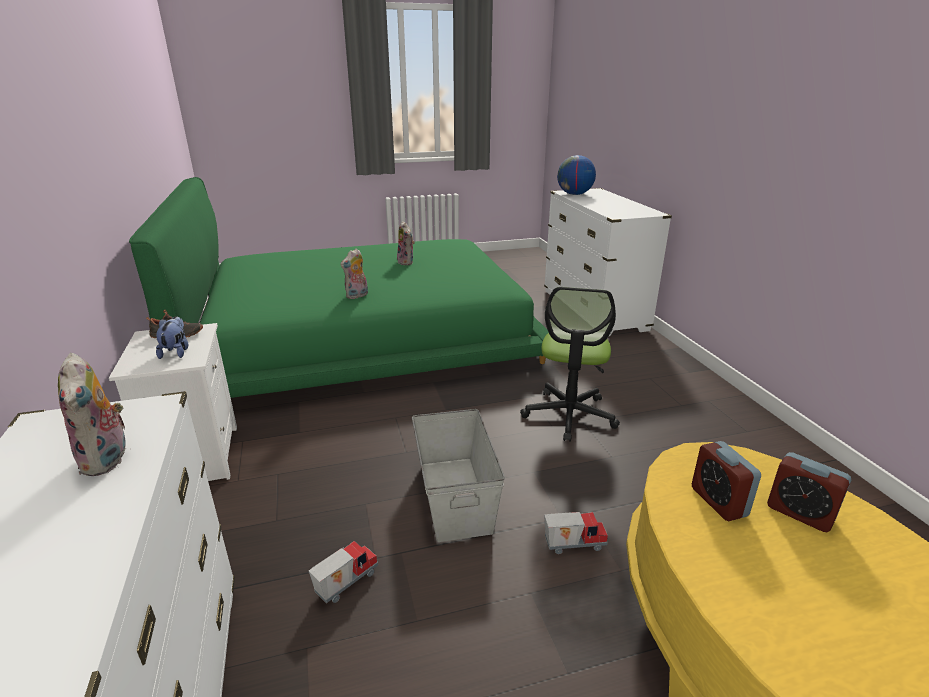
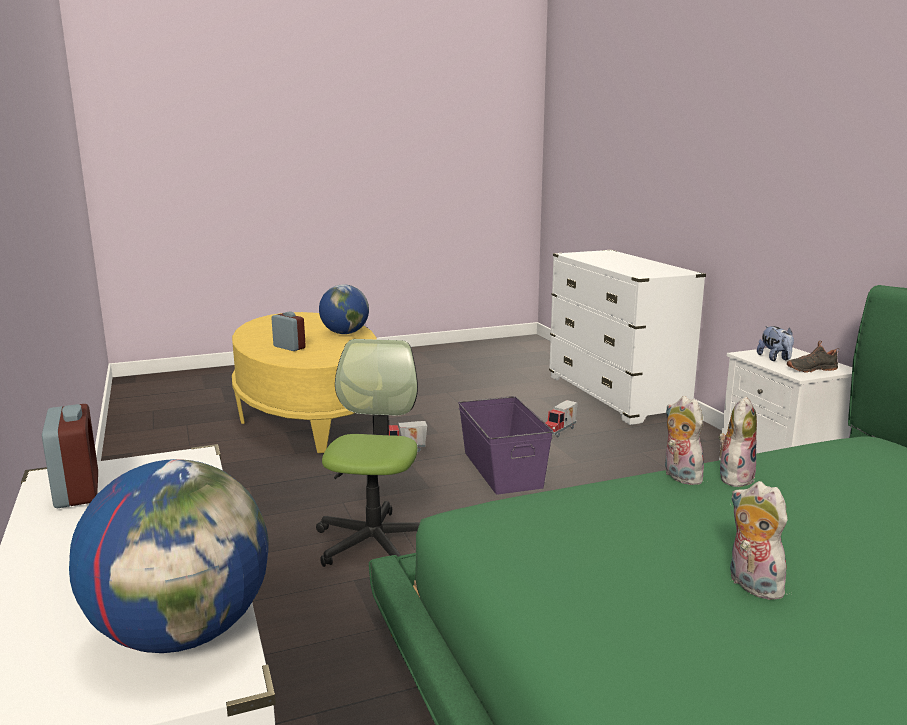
camera: 175 degrees right, 10 degrees down
plush toy [58,353,126,476] -> plush toy moved to [665,396,704,485]
grey storage box [412,409,505,542] -> purple storage box [458,396,553,495]
alarm clock [692,441,761,521] -> alarm clock moved to [42,404,98,508]
none -> globe [319,284,369,334]

